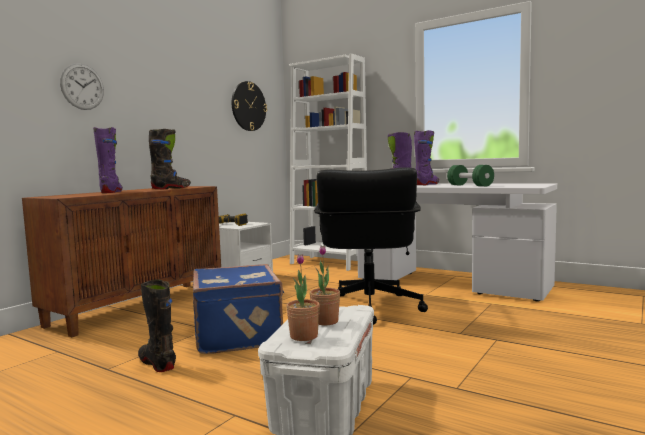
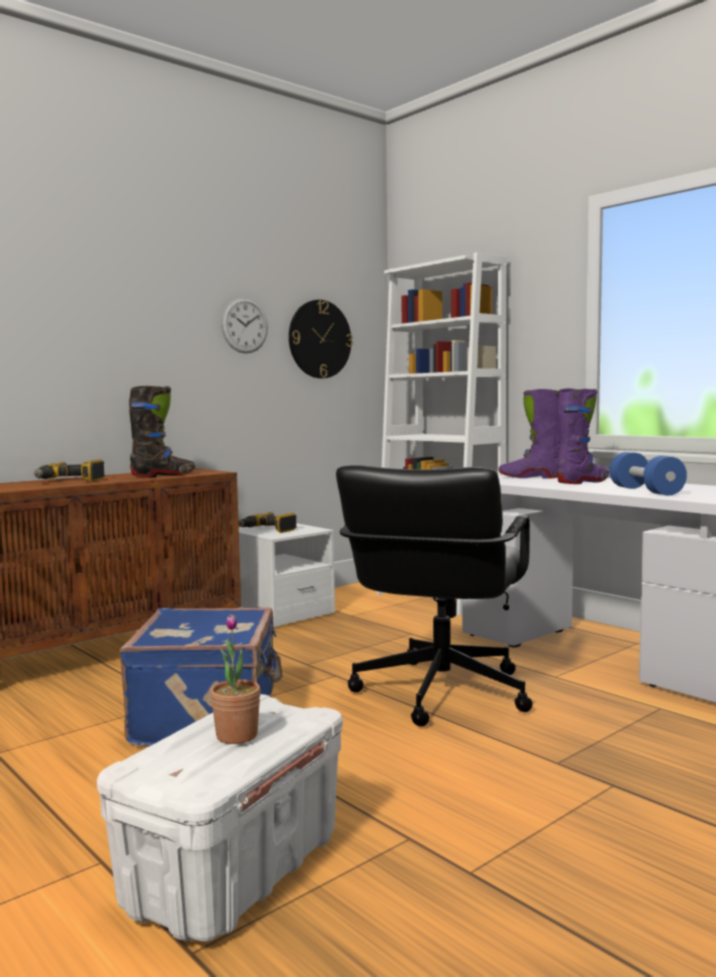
camera: 15 degrees right, 0 degrees up
wall clock [60,64,104,110] -> wall clock moved to [221,297,268,353]
purple boot [93,127,123,193] -> power drill [34,459,105,482]
black boot [138,279,176,372] -> none
potted plant [286,254,320,341] -> none
green dumbbell [447,165,494,186] -> blue dumbbell [609,452,687,496]

